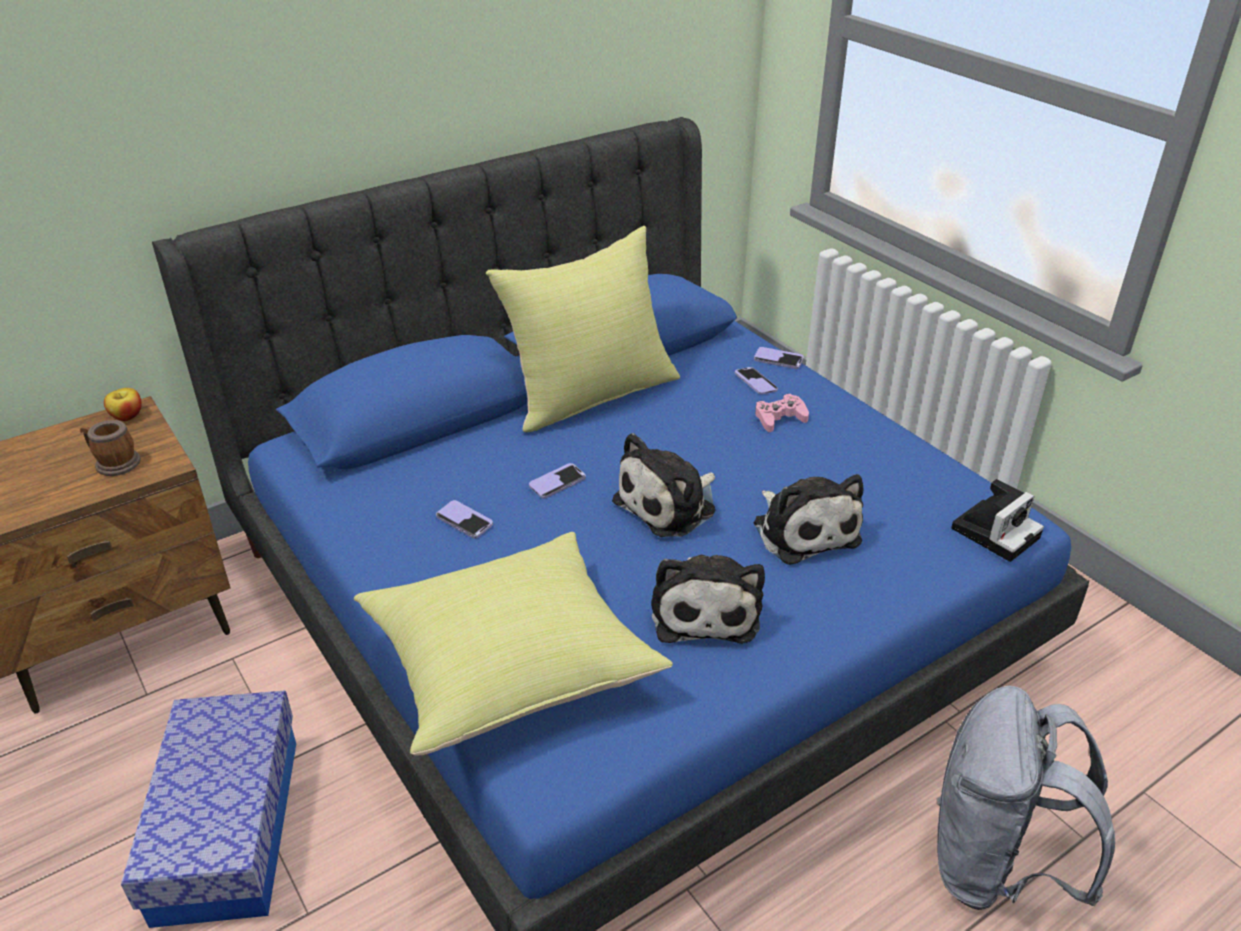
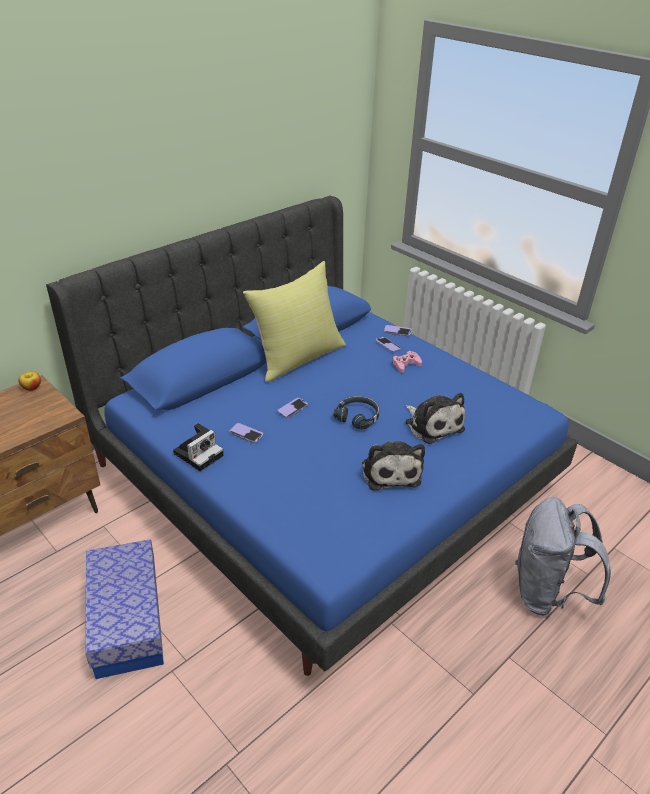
camera: 10 degrees left, 0 degrees up
mug [80,420,141,476] -> none
yellow pillow [354,532,673,756] -> none
plush toy [612,433,716,537] -> black headphones [333,396,379,430]
camera [951,479,1044,562] -> camera moved to [173,423,223,471]

